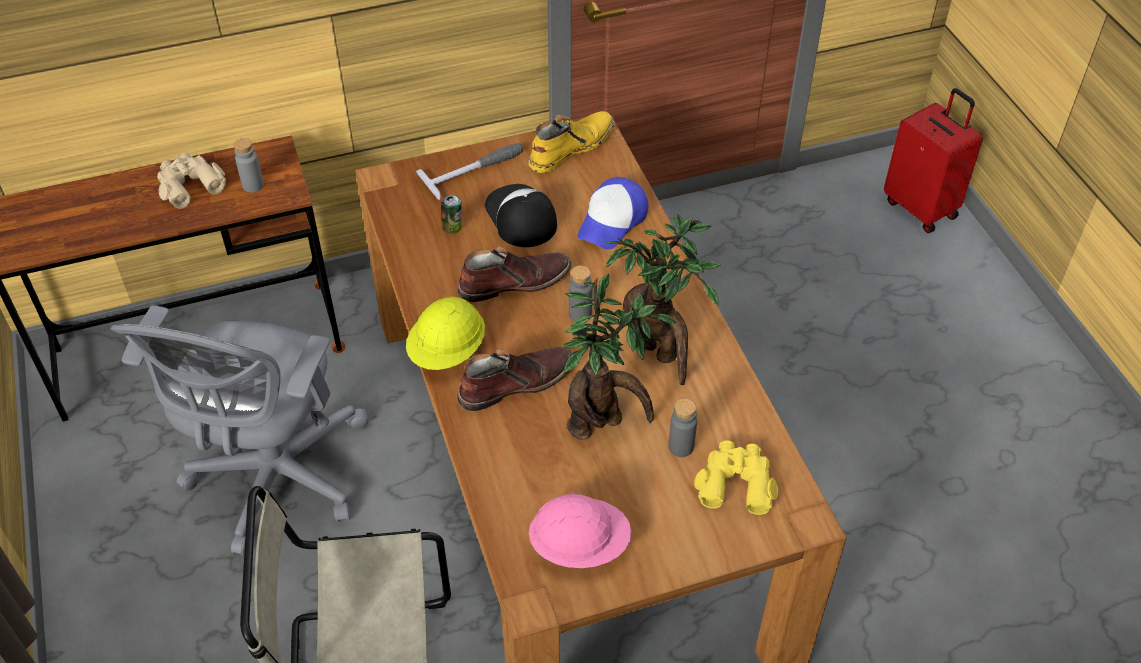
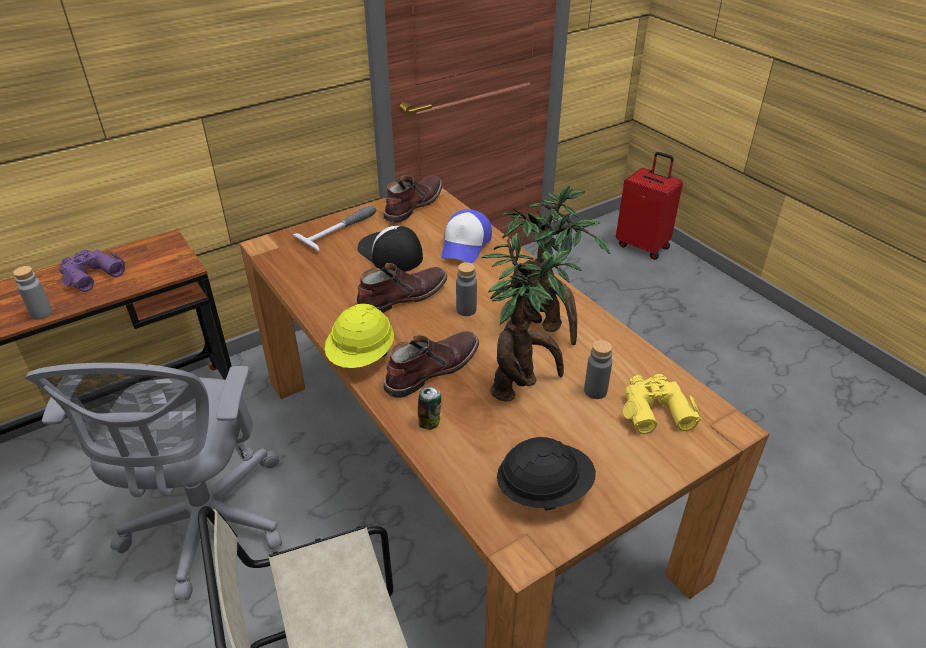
camera: 15 degrees left, 10 degrees down
beige binoculars [157,153,226,209] -> purple binoculars [59,249,125,292]
grey bottle [234,138,264,193] -> grey bottle moved to [13,266,53,320]
can [441,195,463,234] -> can moved to [418,387,441,430]
yellow boot [528,111,614,173] -> brown boot [384,175,442,223]
pink hard hat [529,494,632,568] -> black hard hat [497,437,596,511]

